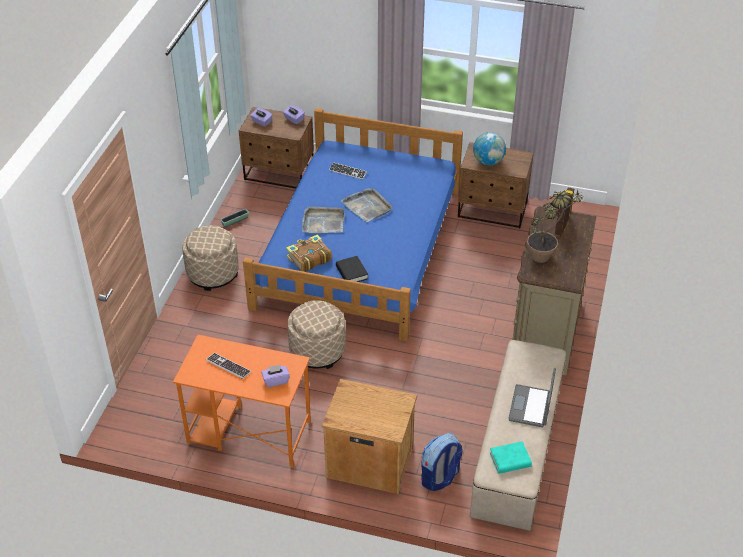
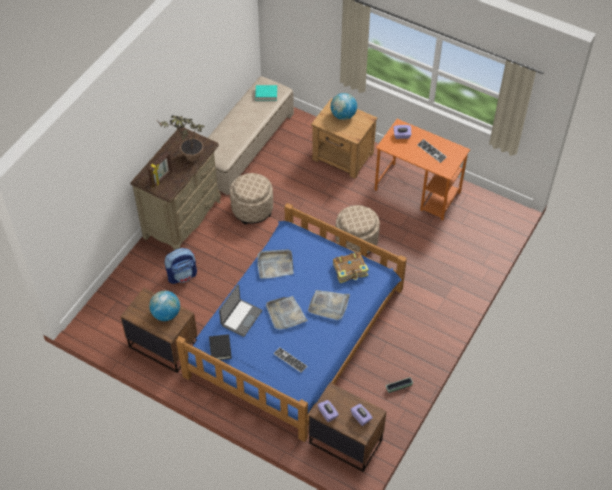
camera: 165 degrees left, 10 degrees up
beige ottoman [182,225,239,291] -> beige ottoman moved to [230,173,273,224]
black book [336,256,368,282] -> black book moved to [209,334,232,360]
backpack [421,433,463,491] -> backpack moved to [165,248,197,284]
laptop [508,368,556,427] -> laptop moved to [219,285,262,337]
none -> grey tray [258,249,294,279]
none -> globe [331,93,357,120]

